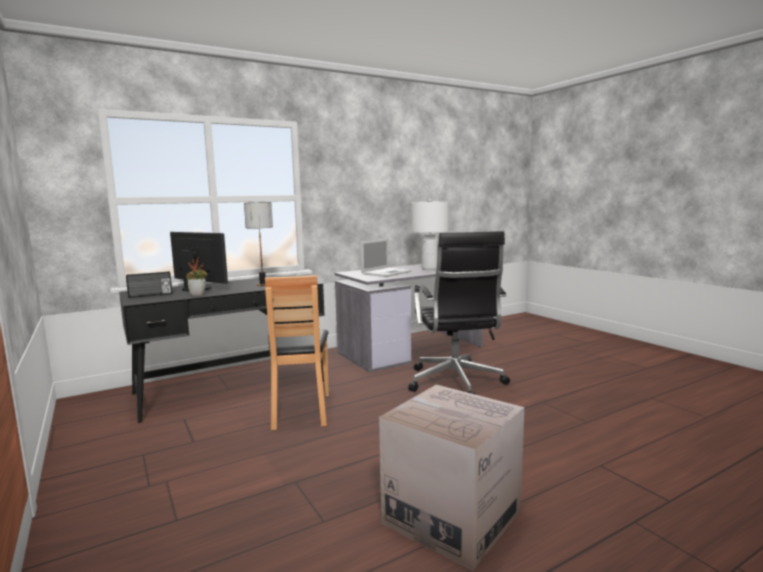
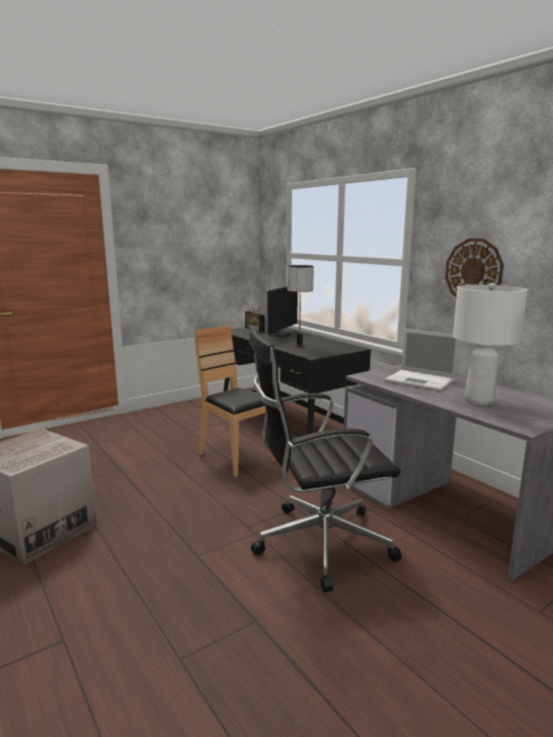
camera: 85 degrees right, 5 degrees up
brown chair [265,275,329,430] -> brown chair turned 60 degrees clockwise [194,325,277,477]
none -> wall clock [445,238,504,297]

